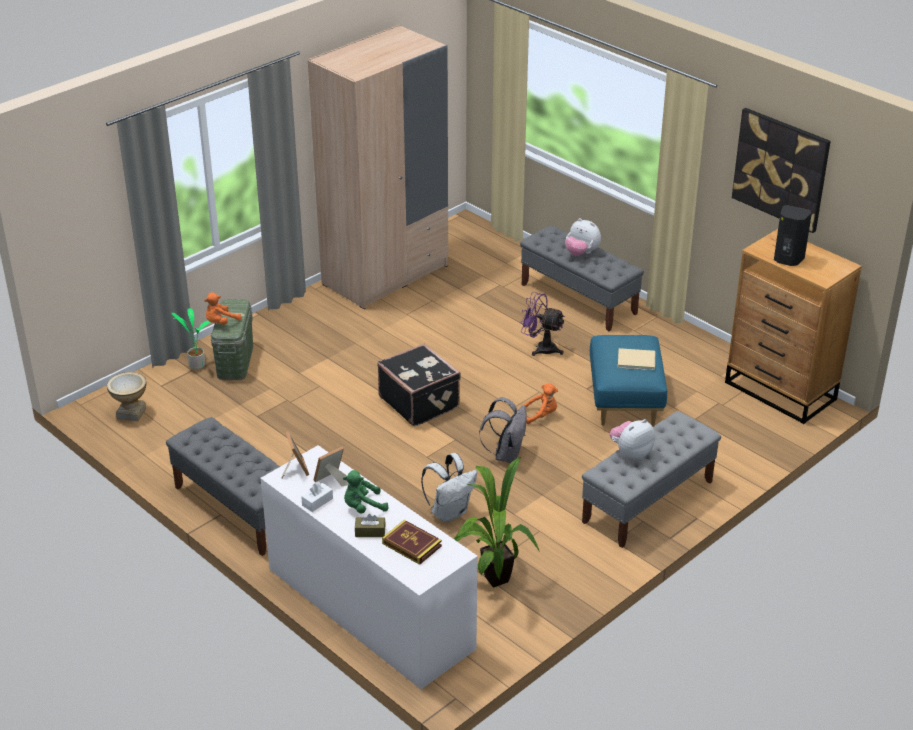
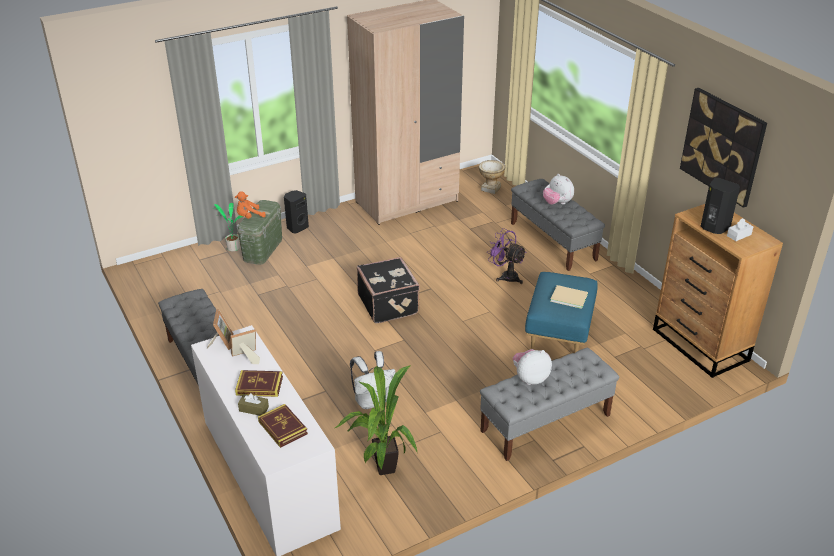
camera: 15 degrees right, 0 degrees up
vase [107,372,146,421] -> vase moved to [479,160,505,194]
white tissue box [301,482,333,512] -> white tissue box moved to [727,218,753,241]
green plush toy [343,470,389,514] -> book [235,370,283,397]
grey backpack [479,397,527,463] -> none
orange plush toy [522,383,558,424] -> none
none -> black speaker [284,190,309,233]

